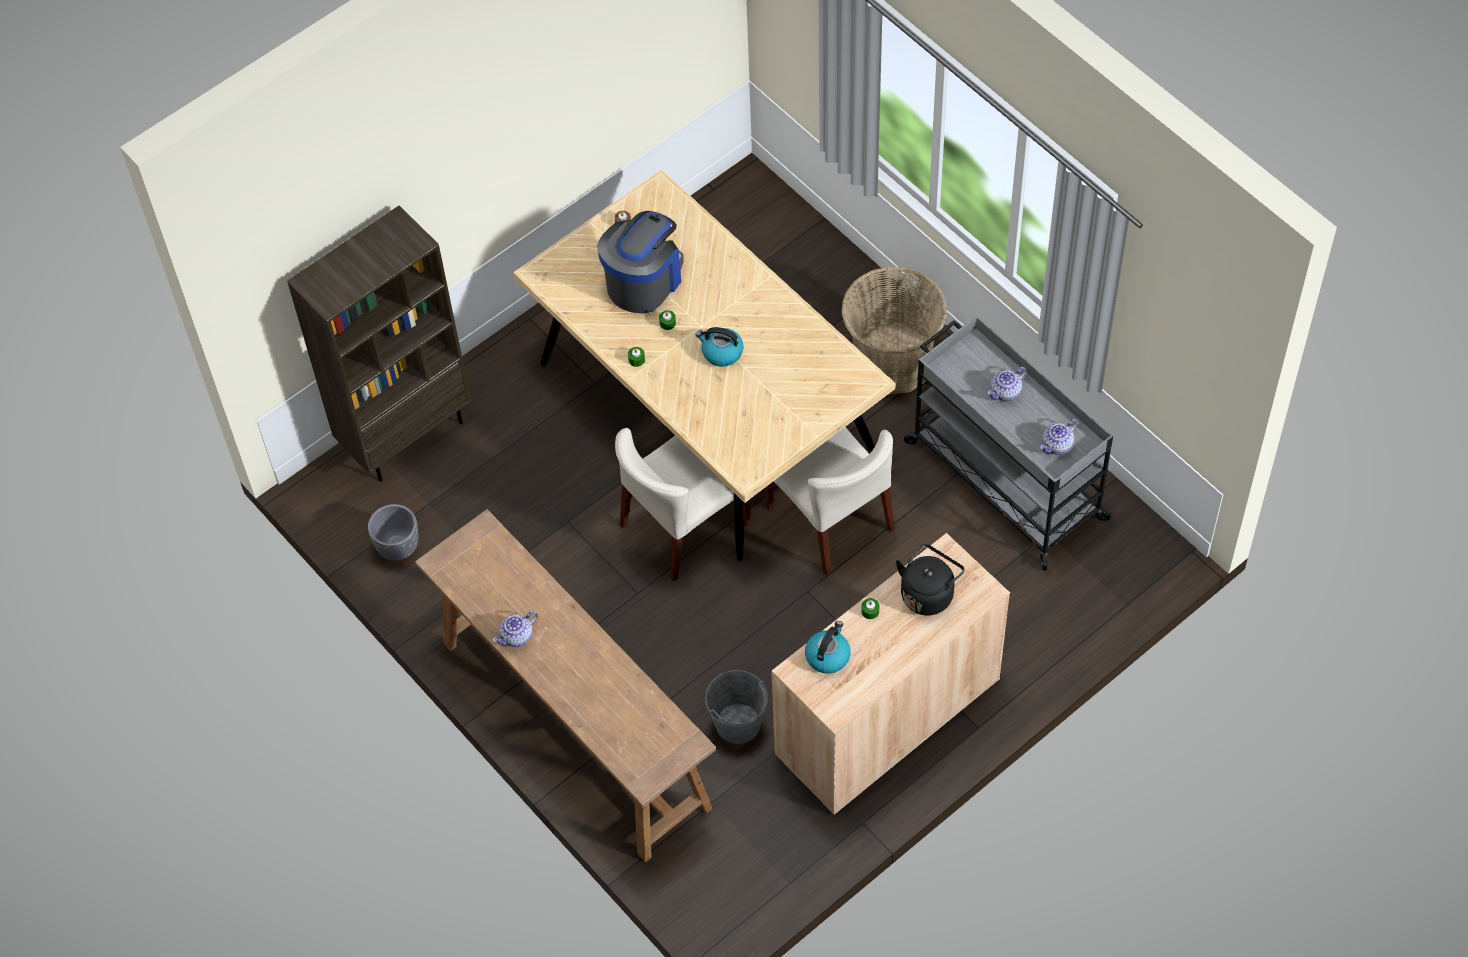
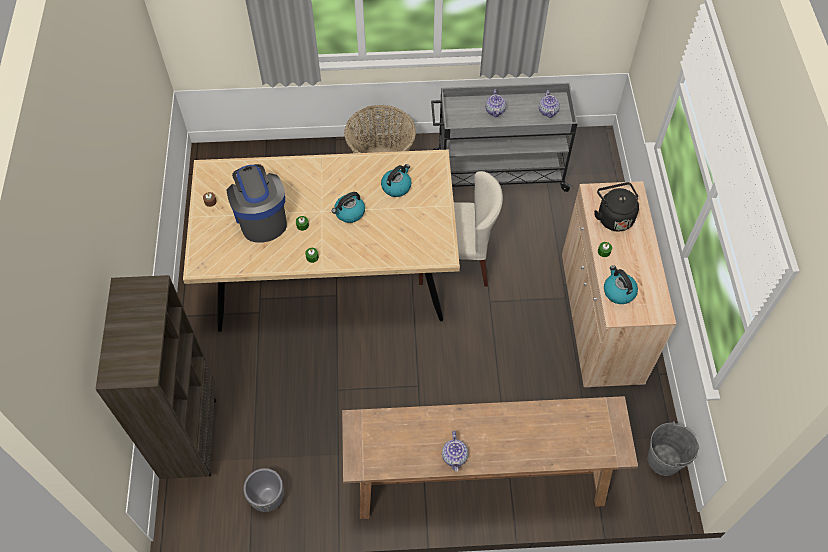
camera: 55 degrees left, 0 degrees up
beige chair [615,428,751,581] -> none
grey bucket [705,670,768,744] -> grey bucket moved to [648,421,699,476]
none -> kettle [381,164,411,197]

